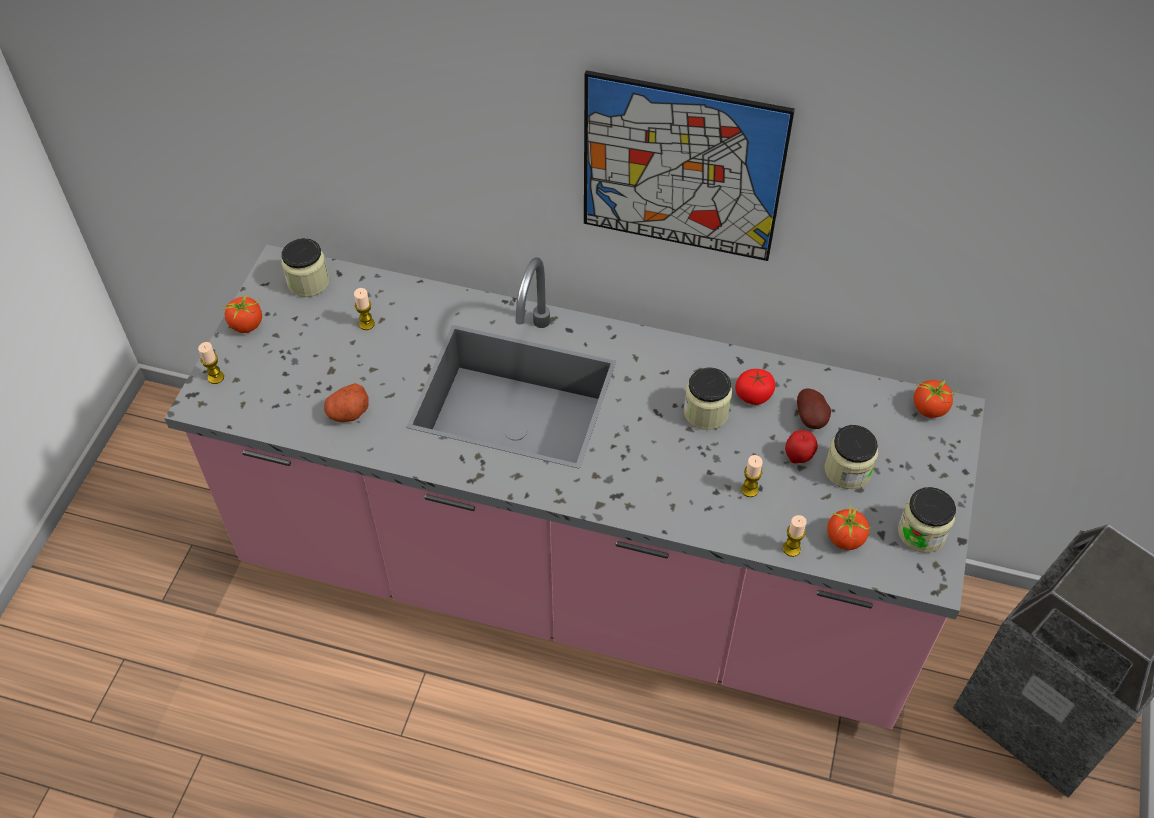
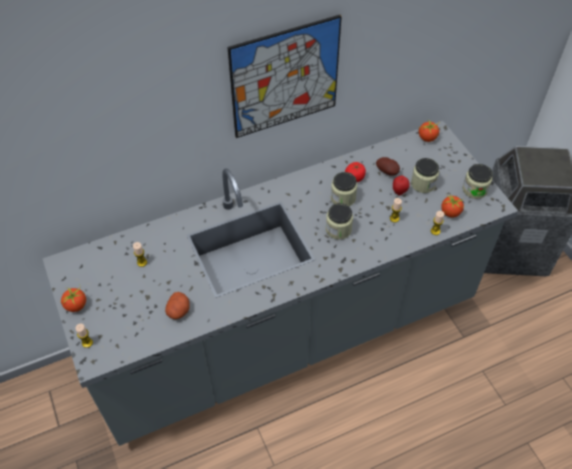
camera: 40 degrees left, 0 degrees up
pink counter [164,244,985,729] -> grey counter [43,121,518,446]
jar [282,238,329,297] -> jar moved to [326,203,353,240]

